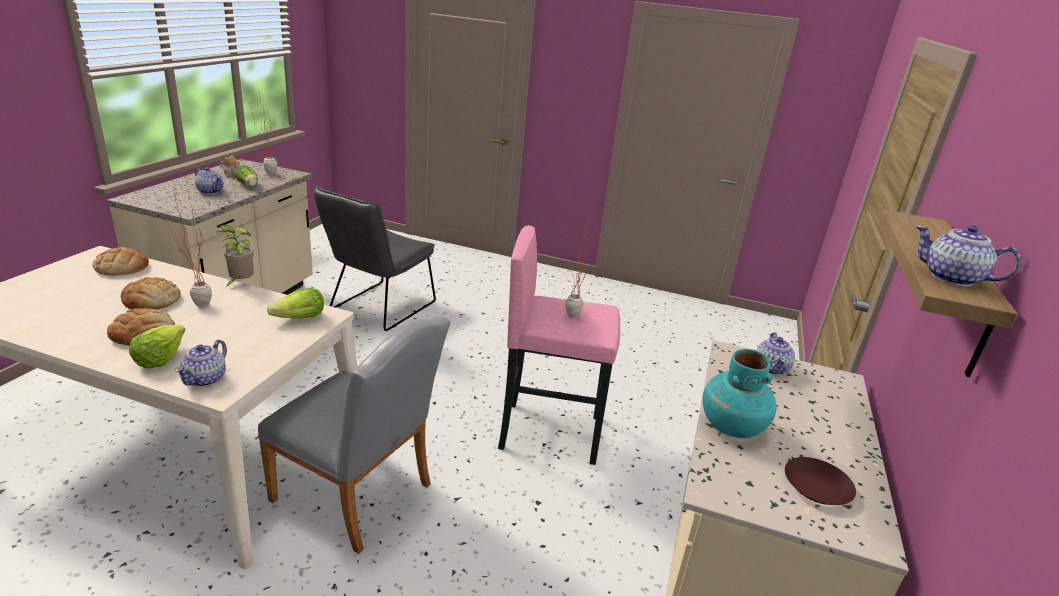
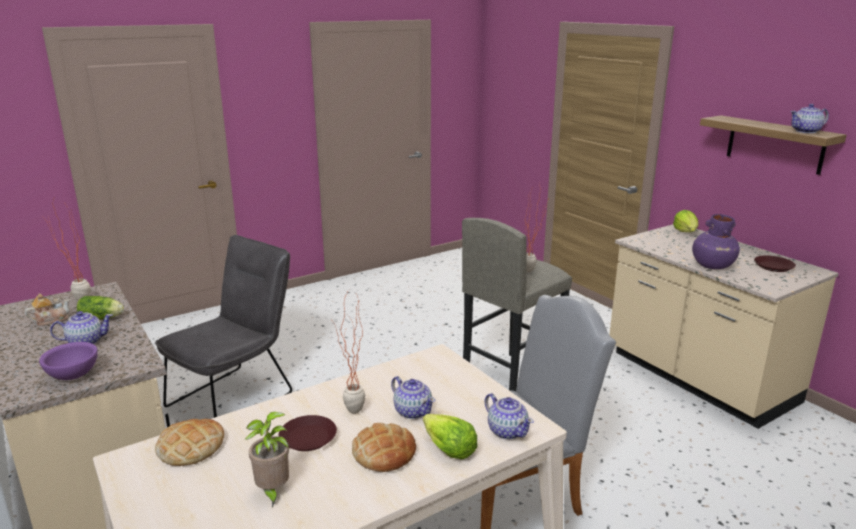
camera: 50 degrees left, 5 degrees down
bread [121,277,181,309] -> brown plate [278,415,337,451]
potted plant [217,225,254,288] -> potted plant moved to [245,412,289,507]
lettuce [267,288,324,318] -> lettuce moved to [673,210,699,232]
grey chair [314,186,436,331] -> grey chair turned 120 degrees counterclockwise [155,235,292,418]
pink stool [498,226,620,465] -> grey stool [462,218,572,391]
turquoise vase [703,349,777,438] -> purple vase [692,214,740,269]
teapot [756,332,795,375] -> teapot moved to [391,376,435,419]
none -> purple bowl [39,342,98,380]

